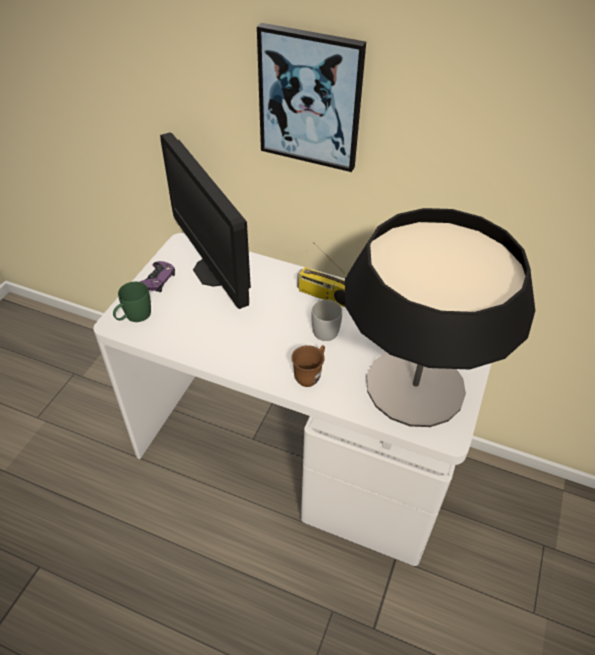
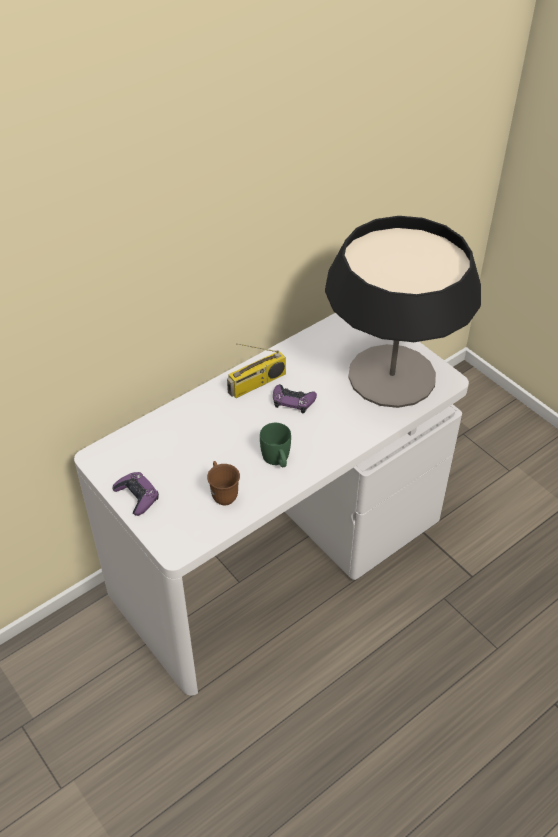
camera: 60 degrees left, 0 degrees up
green mug [113,282,151,322] -> green mug moved to [260,423,291,468]
monitor [160,132,251,309] -> none
picture [257,23,366,172] -> none
brown mug [292,345,325,387] -> brown mug moved to [207,461,240,505]
white mug [311,299,342,341] -> purple game controller [273,384,317,413]

